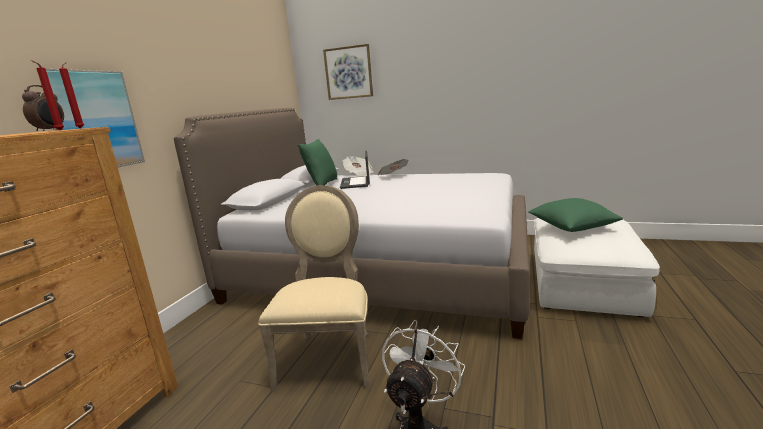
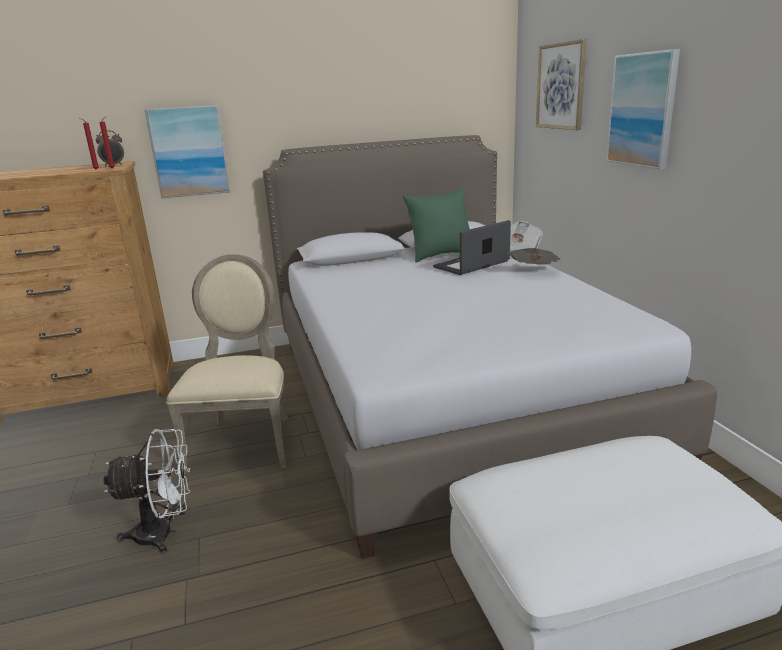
camera: 55 degrees right, 5 degrees up
beige chair [258,185,370,391] -> beige chair turned 60 degrees counterclockwise [166,254,288,473]
green pillow [528,198,623,232] -> none
none -> picture [606,49,680,169]

